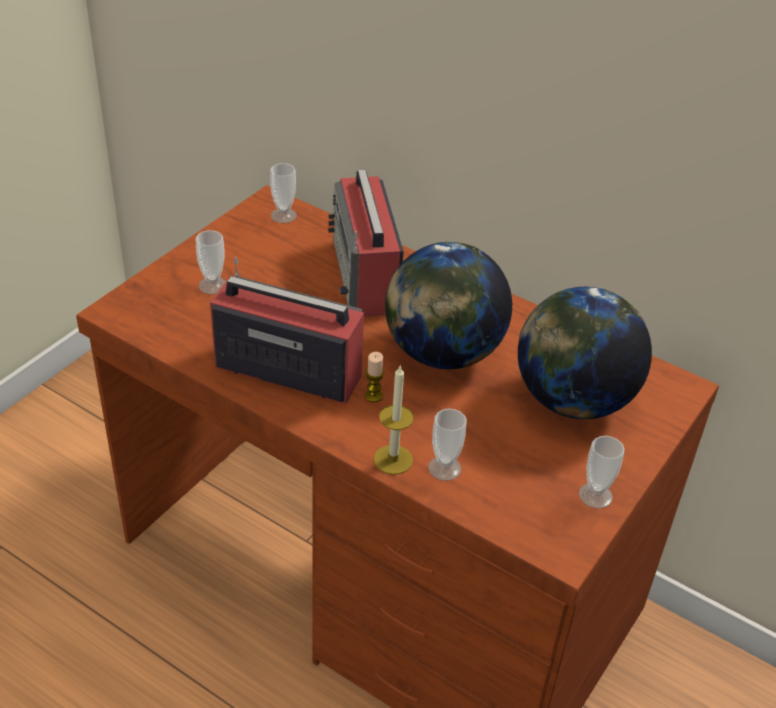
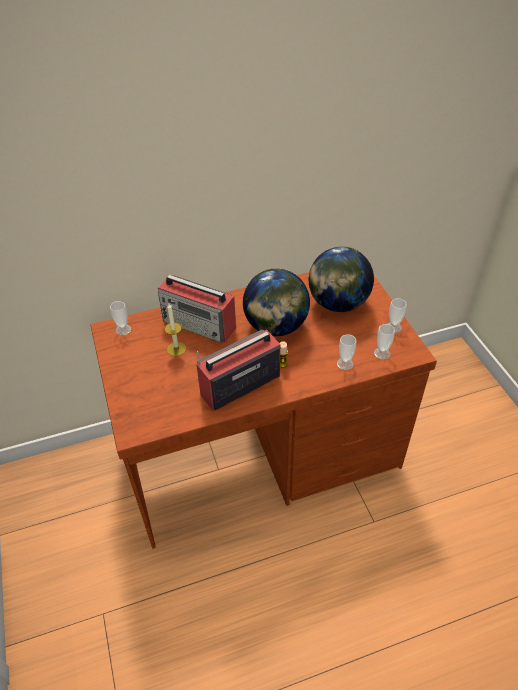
camera: 50 degrees left, 5 degrees up
cup [196,230,226,294] -> cup moved to [374,324,395,360]
candle [374,366,414,475] -> candle moved to [165,303,186,356]

